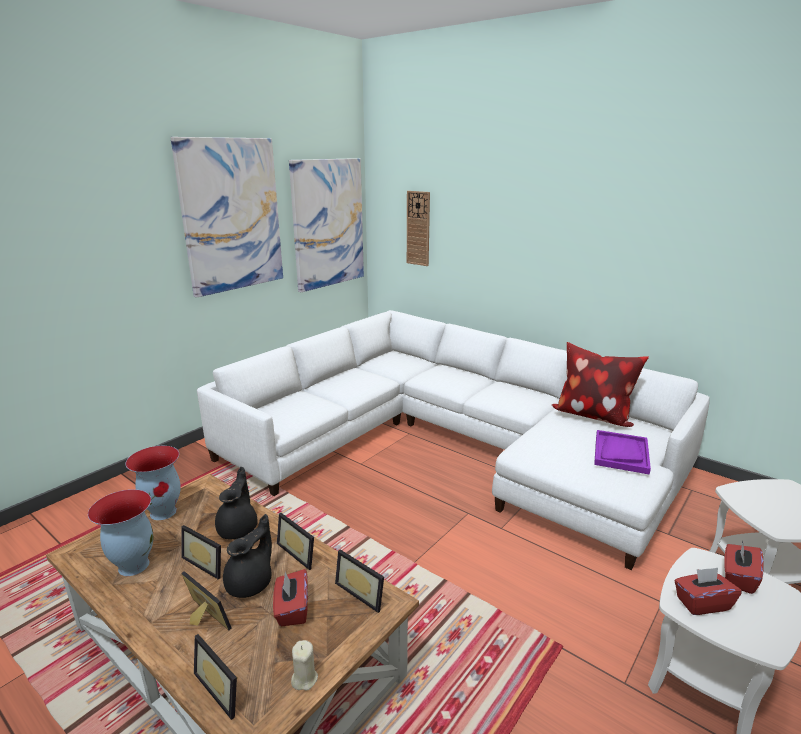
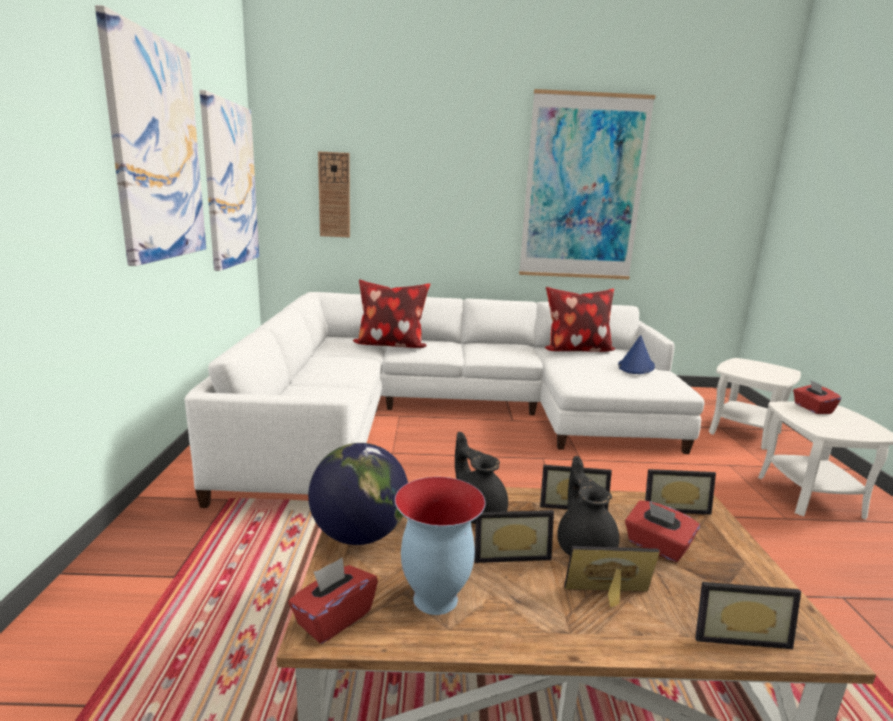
camera: 40 degrees left, 5 degrees down
vase [125,446,181,520] -> globe [308,443,408,545]
beige candle [291,640,318,691] -> none
purple tray [594,430,651,475] -> blue hat [618,335,655,374]
red tissue box [674,568,742,615] -> red tissue box moved to [288,557,378,644]
none -> pillow [352,279,431,348]
none -> picture [519,89,655,279]

